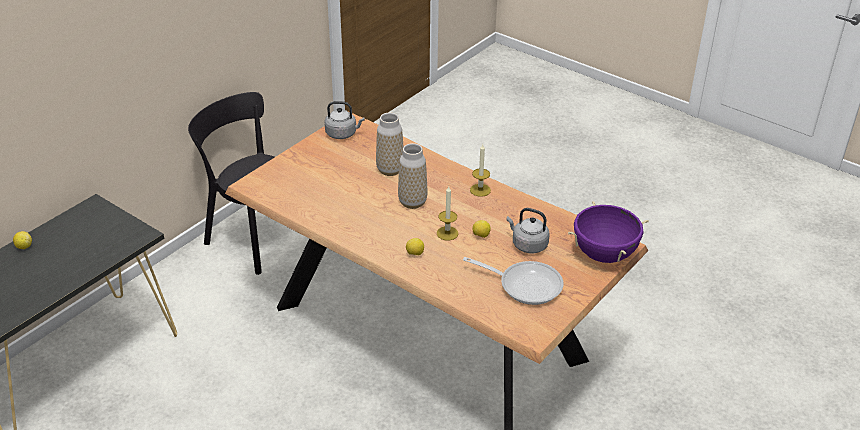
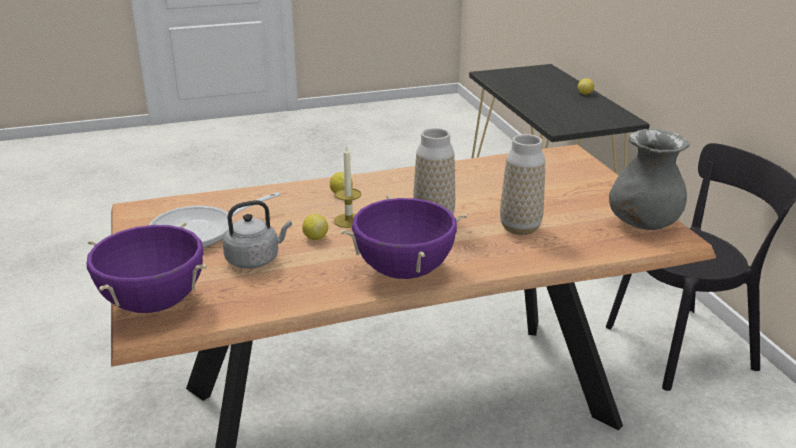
camera: 125 degrees right, 10 degrees down
grey kettle [325,101,365,139] -> grey vase [609,129,690,230]
candle [470,144,491,197] -> purple cooking pot [340,195,467,279]

